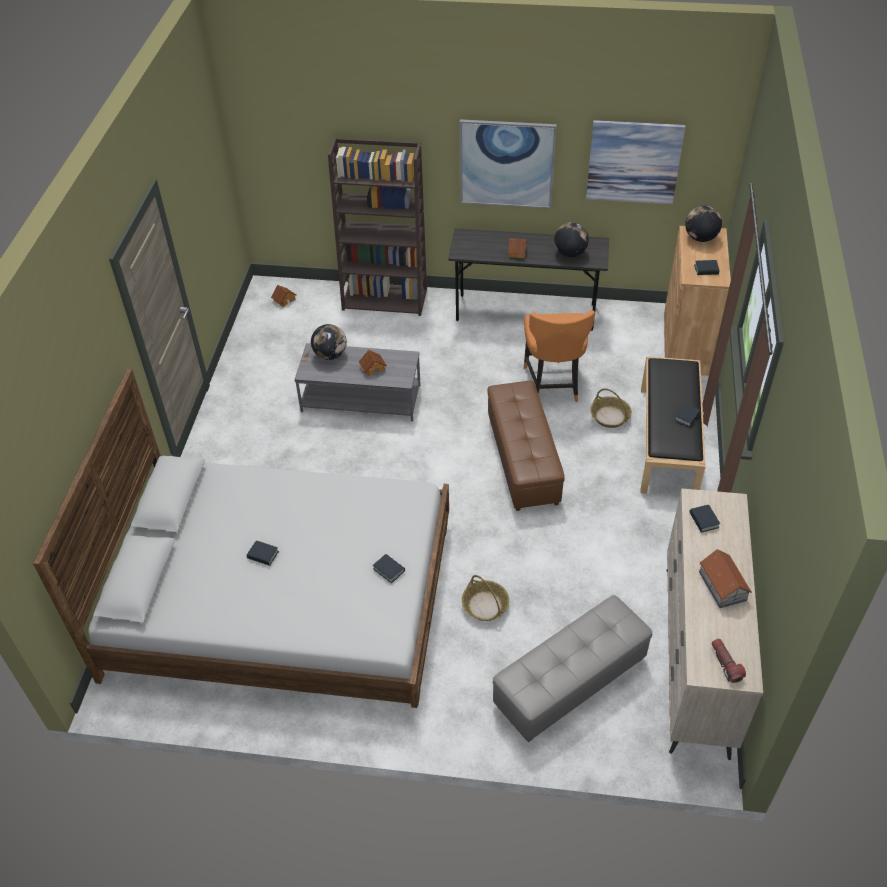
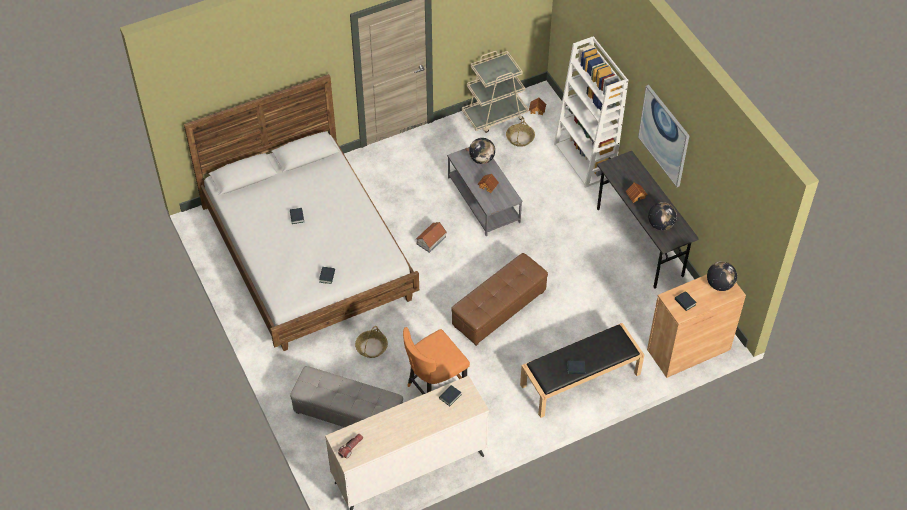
camera: 55 degrees right, 5 degrees up
brown bookcase [328,138,427,316] -> white bookcase [554,36,628,188]
orange chair [524,310,595,402] -> orange chair moved to [403,327,470,394]
picture [586,120,685,204] -> none
basket [590,388,632,428] -> basket moved to [506,117,535,147]
toy house [699,549,752,608] -> toy house moved to [416,222,447,253]
none -> beige cart [462,51,529,133]

